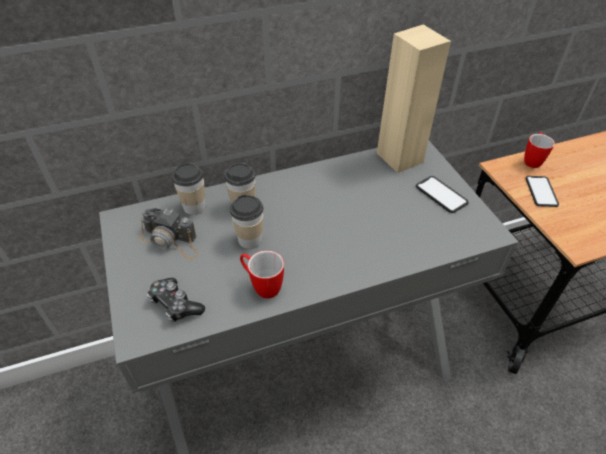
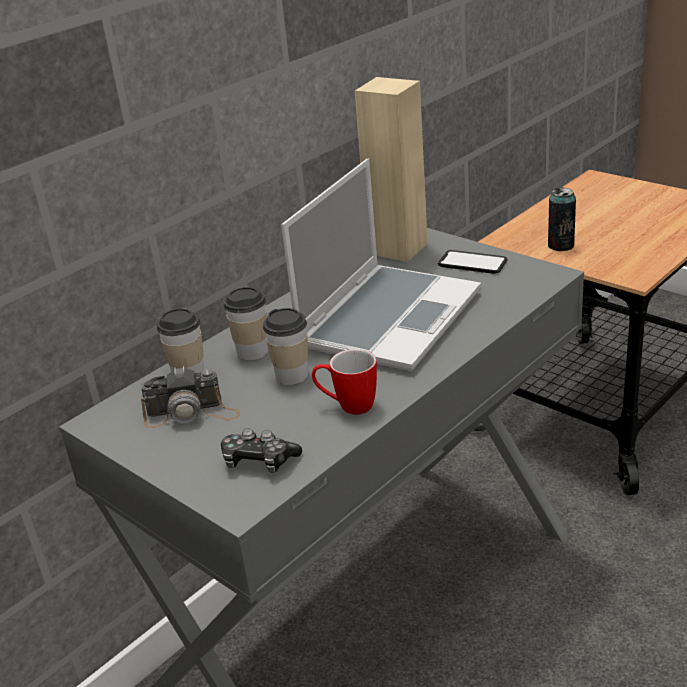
camera: 25 degrees left, 15 degrees down
mug [524,132,555,168] -> none
phone [526,176,559,207] -> can [548,187,576,251]
none -> laptop [281,158,481,372]

